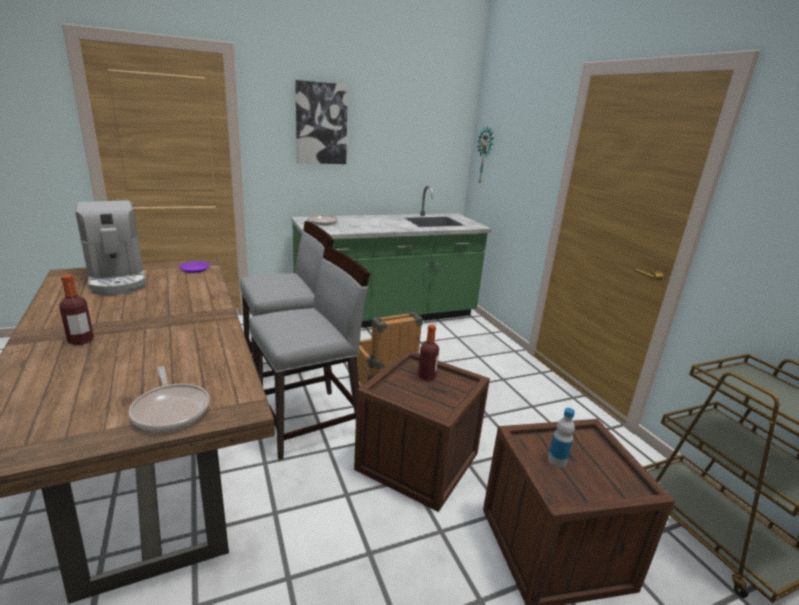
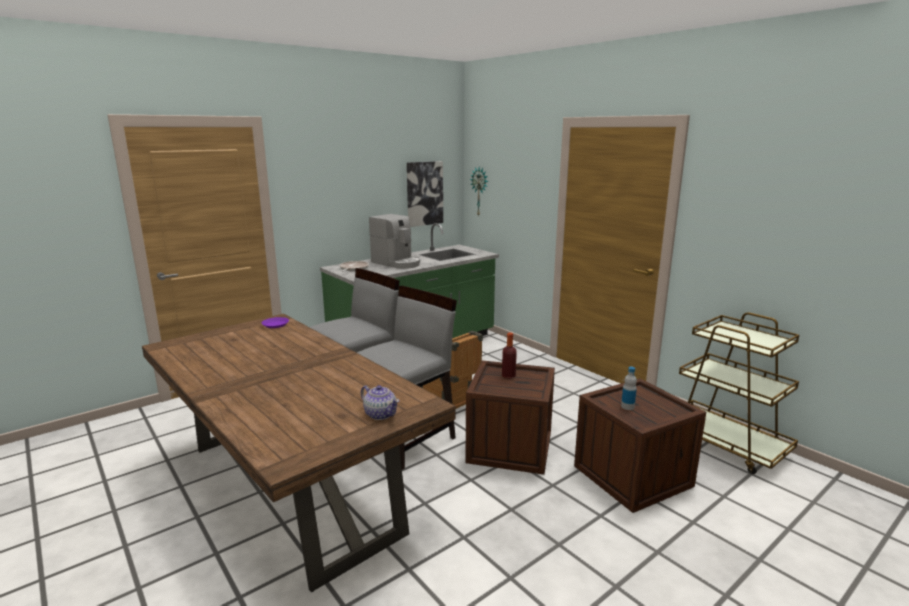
camera: 15 degrees left, 5 degrees down
bottle [59,274,94,345] -> none
coffee machine [76,200,146,295] -> coffee machine moved to [369,214,420,269]
frying pan [129,366,210,431] -> teapot [361,385,400,420]
picture [295,80,348,164] -> picture moved to [407,161,443,227]

